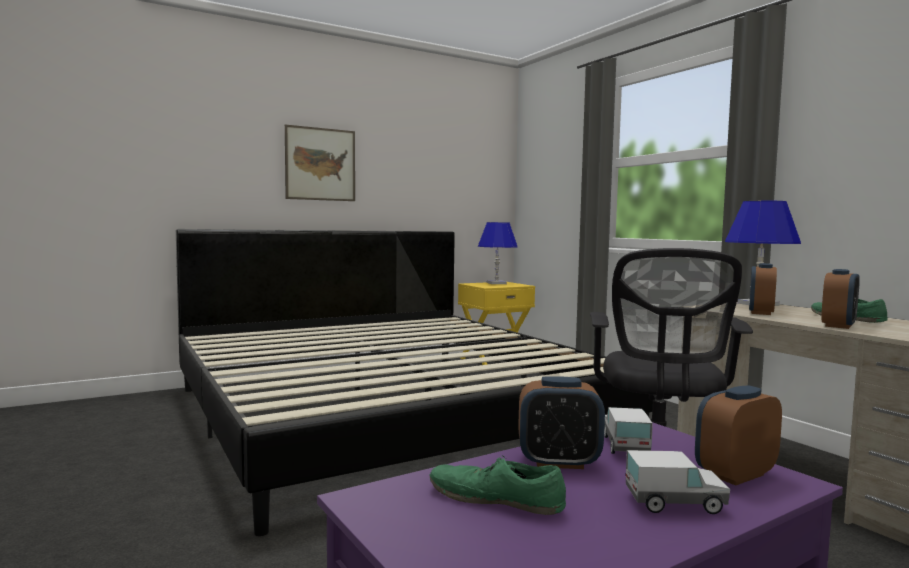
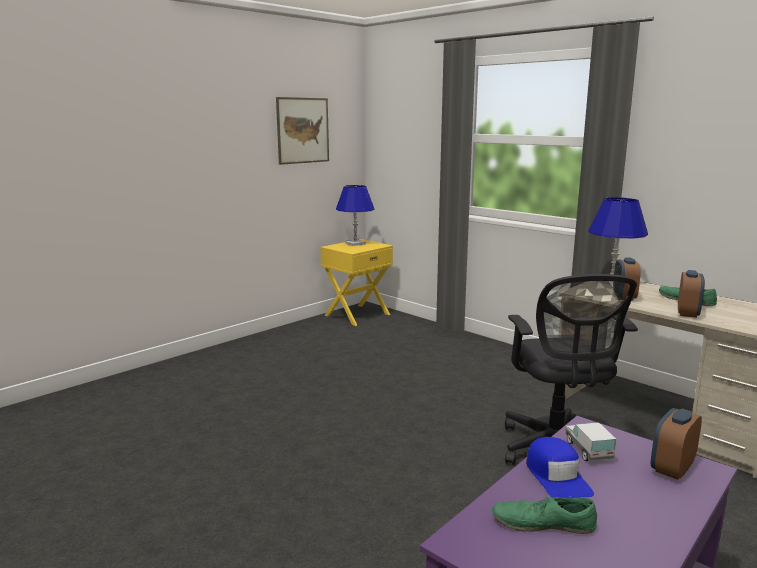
camera: 15 degrees left, 10 degrees up
bed [176,229,653,536] -> none
picture [285,124,355,201] -> picture moved to [276,97,329,165]
alarm clock [518,376,605,469] -> blue cap [526,437,594,498]
toy truck [626,450,730,514] -> none

